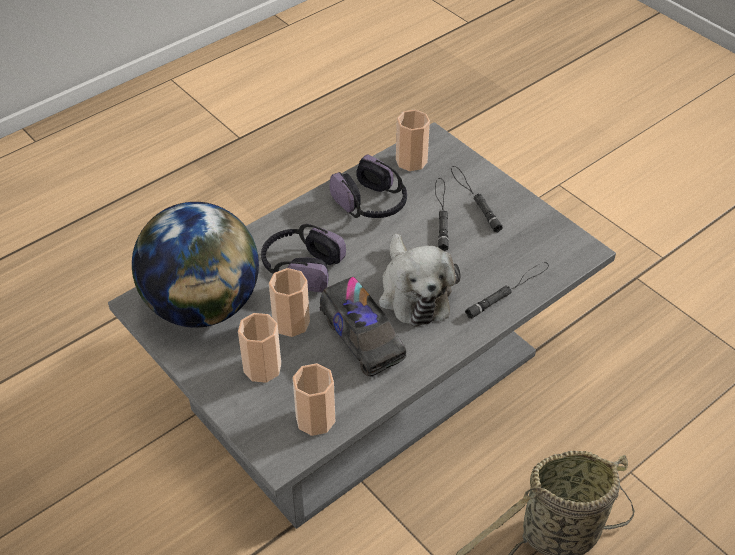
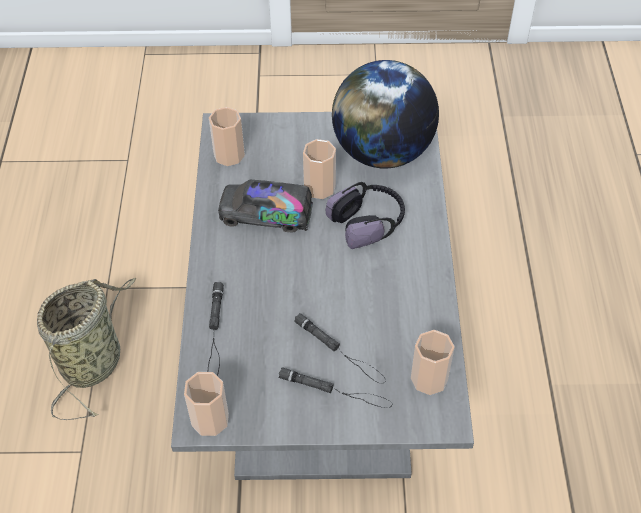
camera: 130 degrees right, 5 degrees up
cup [238,313,281,383] -> cup moved to [184,372,229,436]
headphones [330,154,407,218] -> none
plush toy [379,233,460,327] -> none

